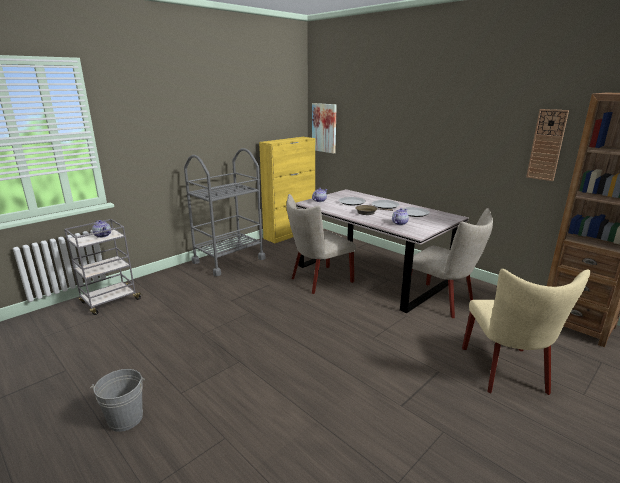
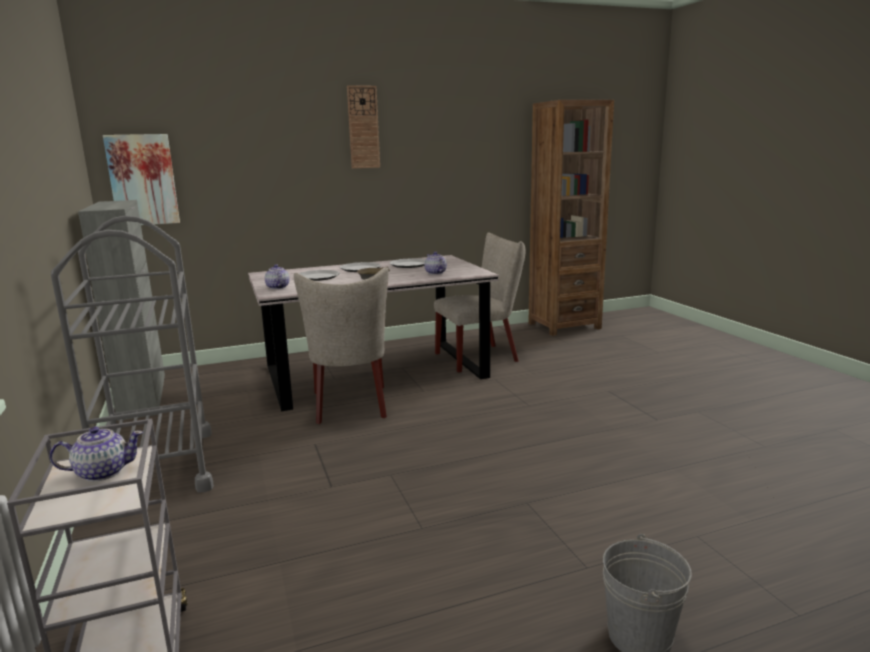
camera: 65 degrees left, 5 degrees down
yellow cabinet [259,137,315,243] -> grey cabinet [78,200,165,421]
beige chair [462,269,591,395] -> none
wall clock [526,109,569,181] -> wall clock moved to [347,85,380,169]

